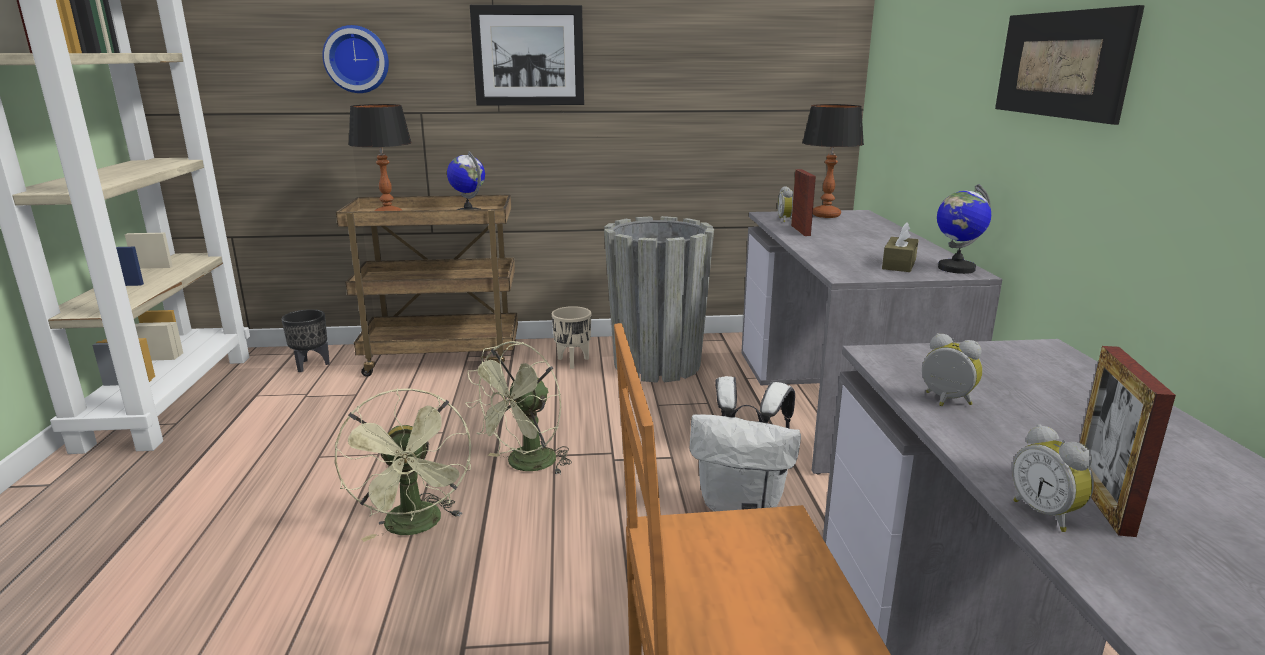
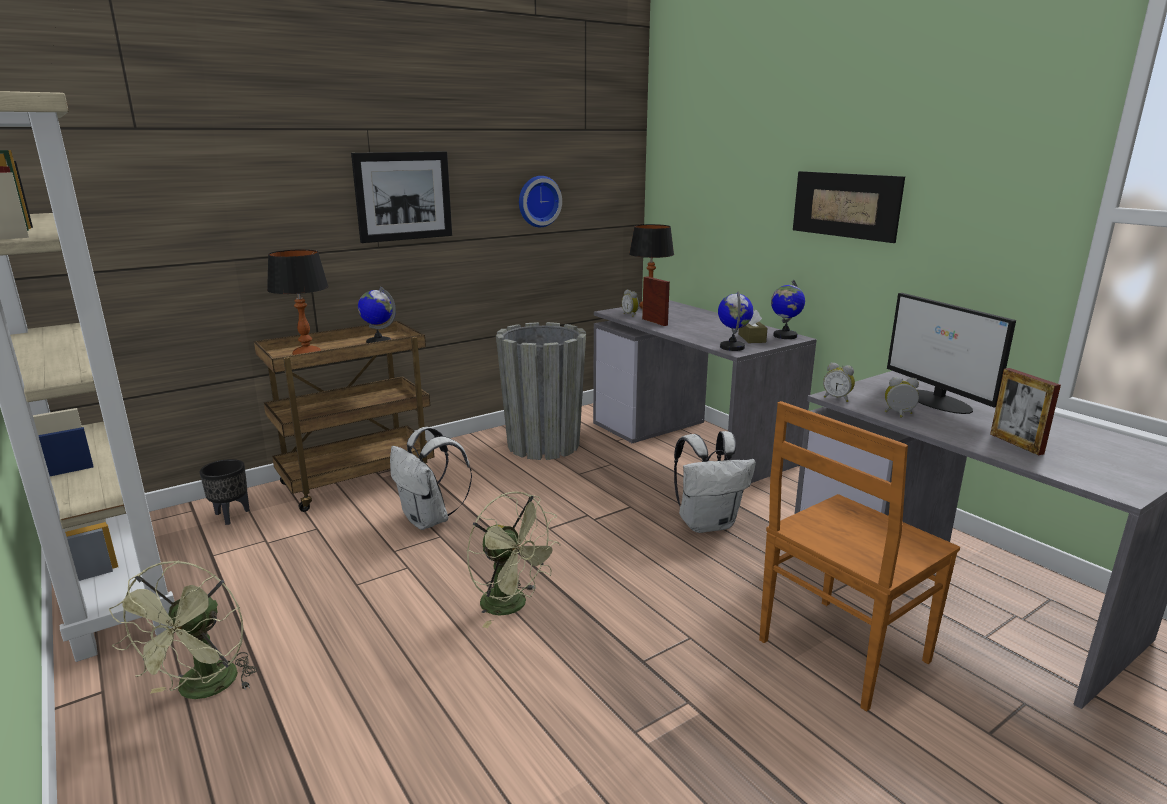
camera: 30 degrees left, 0 degrees up
wall clock [322,25,389,93] -> wall clock moved to [519,176,562,227]
green fan [465,341,572,475] -> green fan moved to [109,560,258,699]
beige planter [552,306,591,369] -> none
alarm clock [1012,424,1094,532] -> alarm clock moved to [823,363,855,402]
none -> white backpack [390,427,472,530]
none -> globe [718,291,754,351]
none -> monitor [887,293,1016,414]

